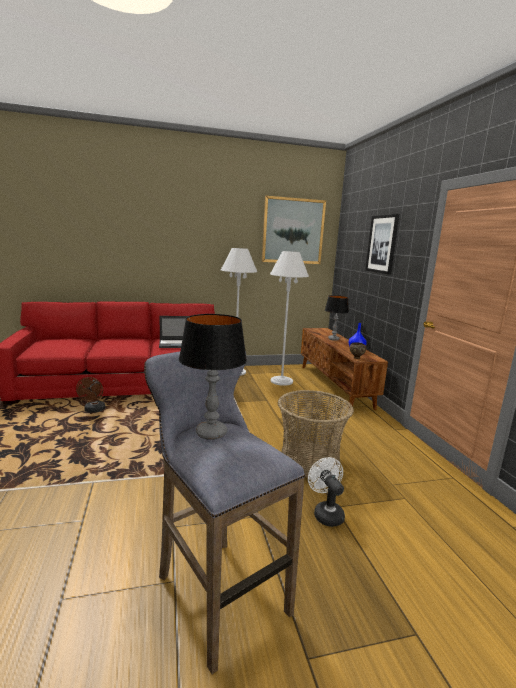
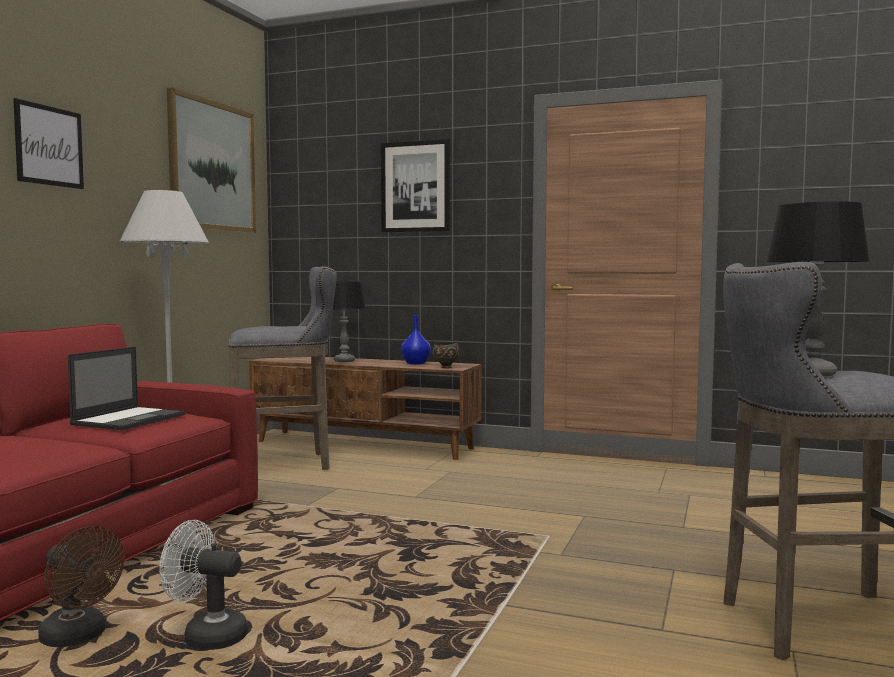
camera: 55 degrees left, 10 degrees down
white floor lamp [270,251,309,386] -> grey stool [229,266,337,470]
basket [278,390,354,478] -> none
white fan [308,457,345,527] -> white fan moved to [159,520,248,650]
none -> picture [13,98,84,189]

